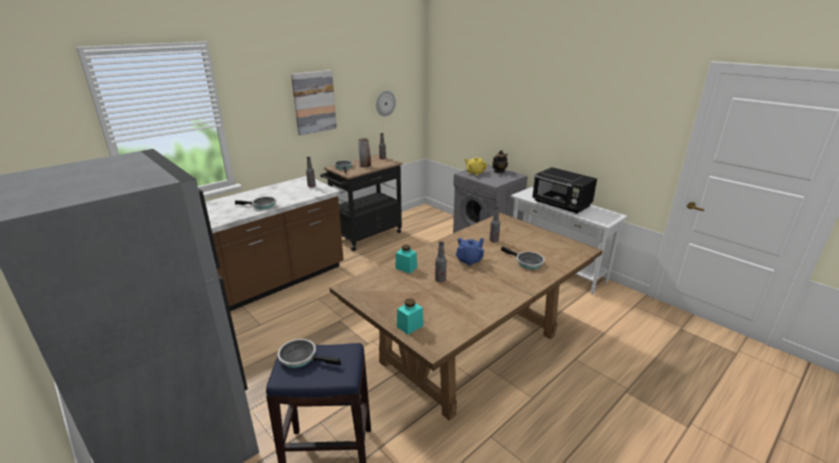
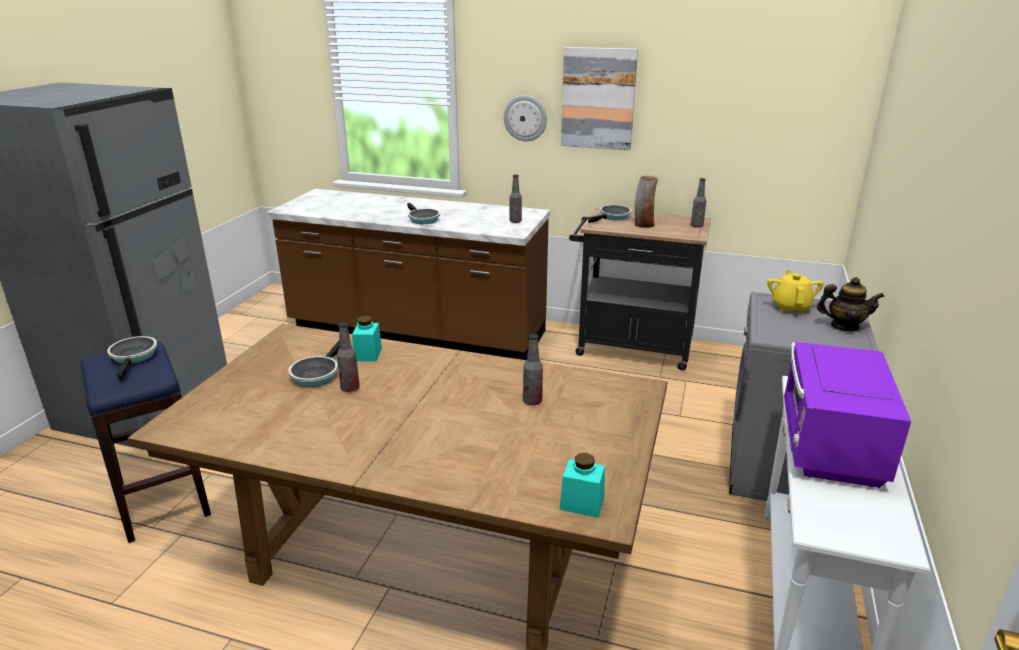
camera: 60 degrees right, 0 degrees up
wall clock [376,90,396,116] -> wall clock moved to [504,95,547,141]
turquoise jar [397,298,424,335] -> turquoise jar moved to [560,453,605,518]
blue teapot [456,238,484,266] -> none
frying pan [501,246,545,269] -> frying pan moved to [288,341,340,387]
black microwave [532,167,597,214] -> purple microwave [784,342,911,488]

